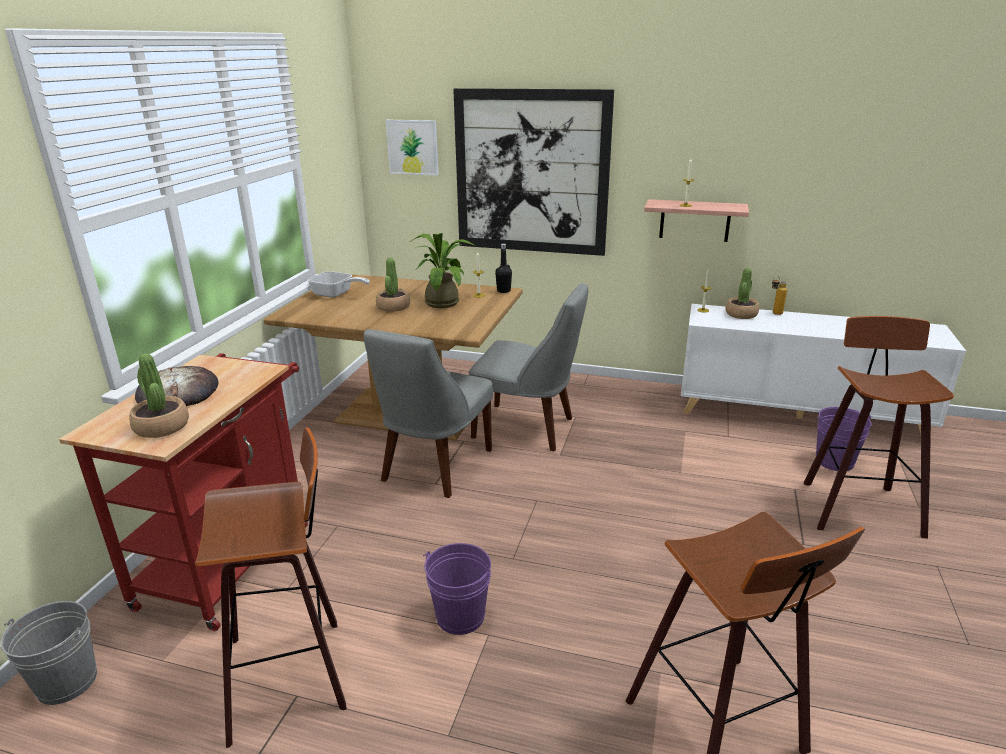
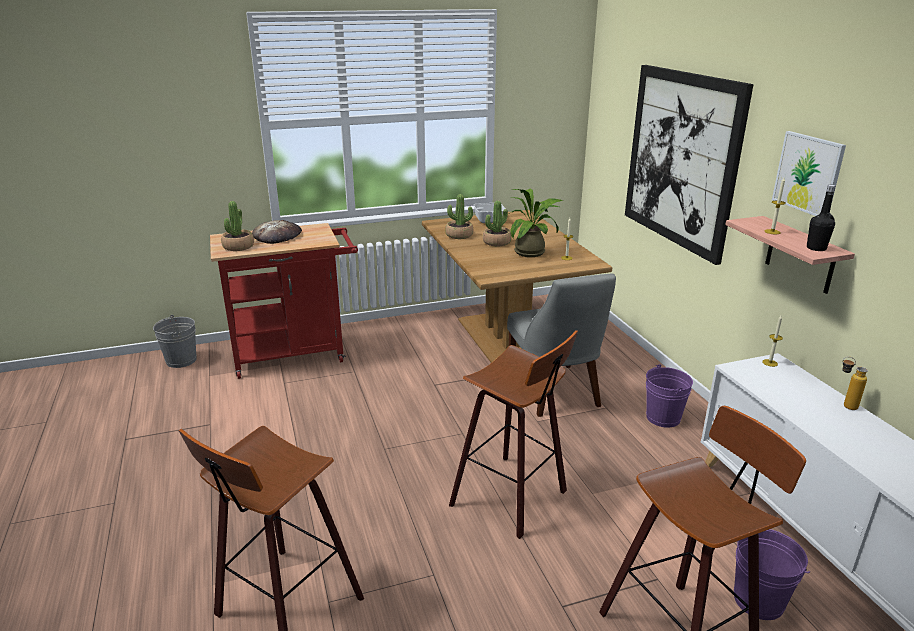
camera: 55 degrees right, 0 degrees up
stool [195,427,347,748] -> stool moved to [449,330,578,539]
grey chair [364,329,493,498] -> none
picture [386,120,439,176] -> picture moved to [772,131,846,216]
purple bucket [423,543,491,635] -> purple bucket moved to [646,364,693,428]
black bottle [495,243,512,293] -> black bottle moved to [807,185,836,251]
potted plant [725,268,759,319] -> potted plant moved to [445,194,473,239]

